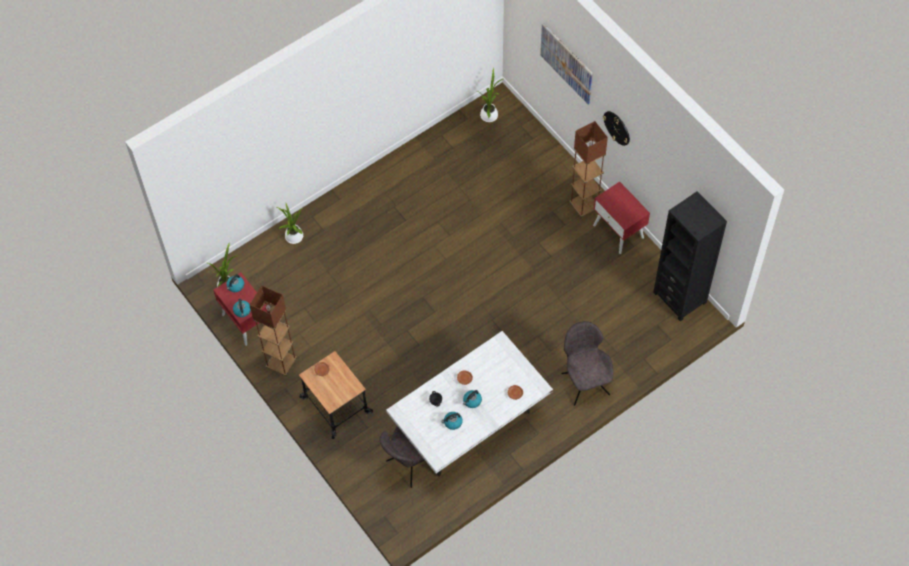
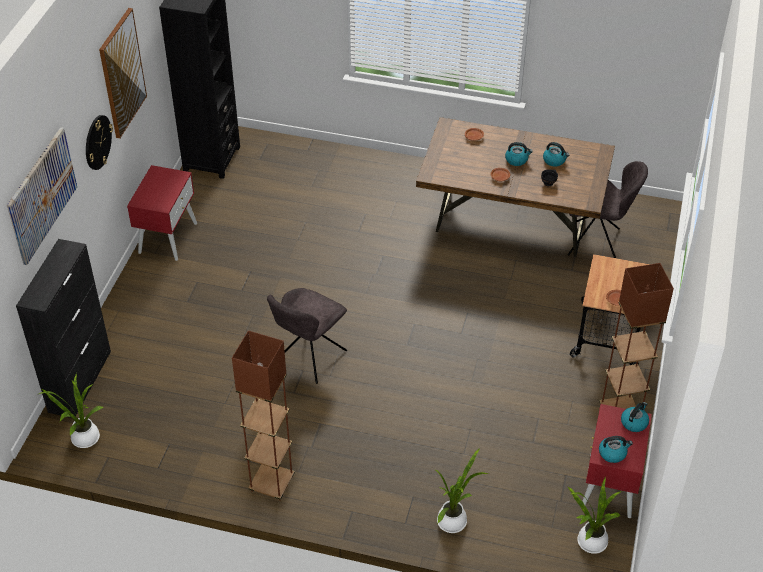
camera: 130 degrees left, 15 degrees down
white dining table [386,331,553,477] -> brown dining table [416,117,615,257]
grey chair [561,321,613,406] -> grey chair moved to [267,288,347,384]
brown floor lamp [569,121,608,218] -> brown floor lamp moved to [232,331,295,501]
none -> black cabinet [16,239,111,418]
none -> picture [99,8,147,139]

